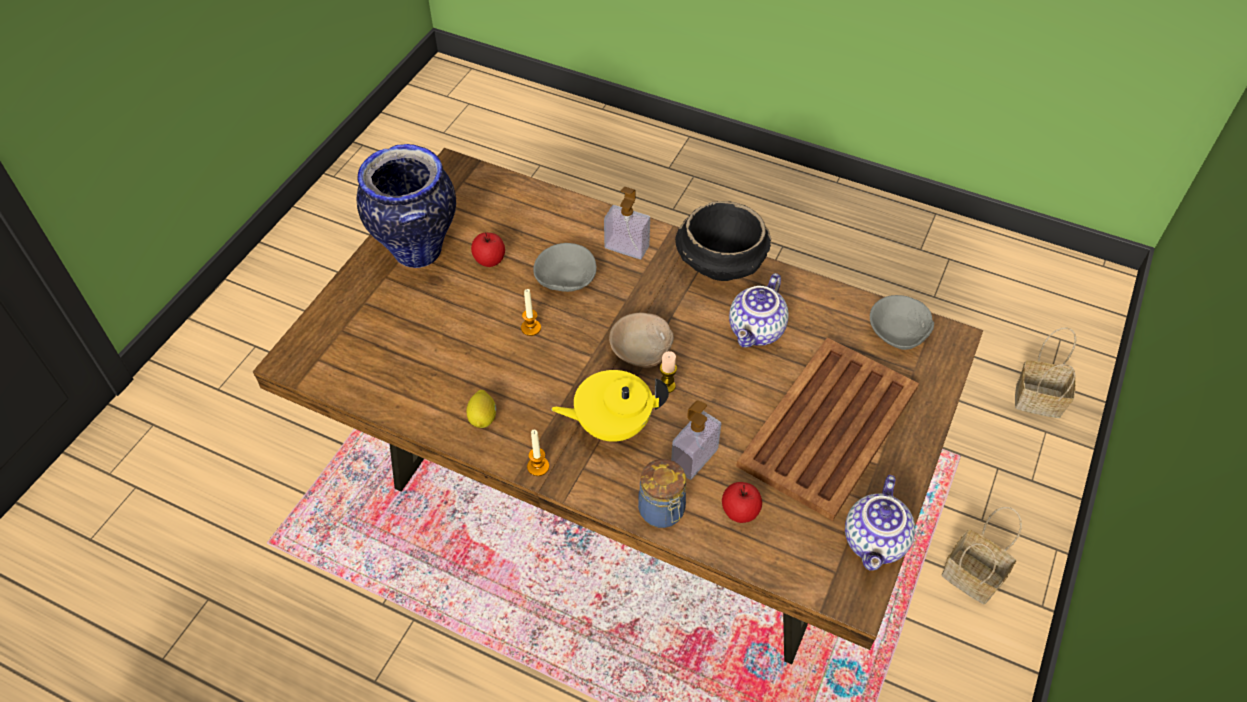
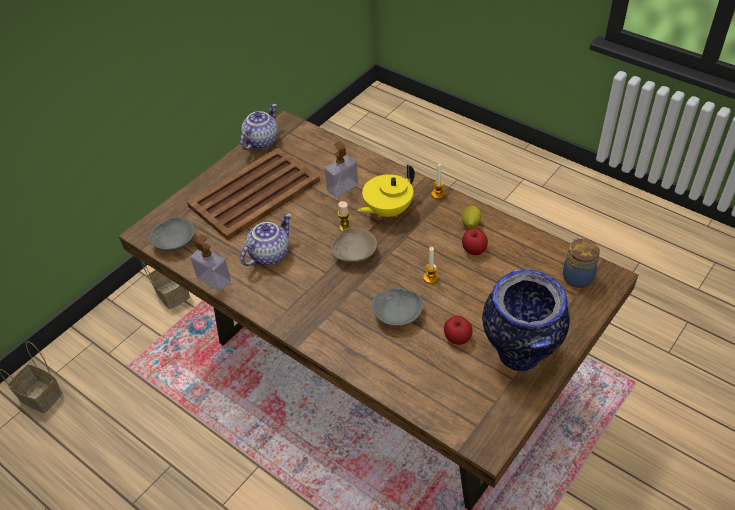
camera: 165 degrees left, 5 degrees down
yellow teapot [551,370,669,442] -> yellow teapot turned 135 degrees clockwise [357,165,415,217]
soap dispenser [604,187,650,259] -> soap dispenser moved to [190,234,231,292]
jar [638,459,686,528] -> jar moved to [563,238,600,288]
black bowl [675,201,771,281] -> none
apple [722,482,762,523] -> apple moved to [462,228,488,255]

